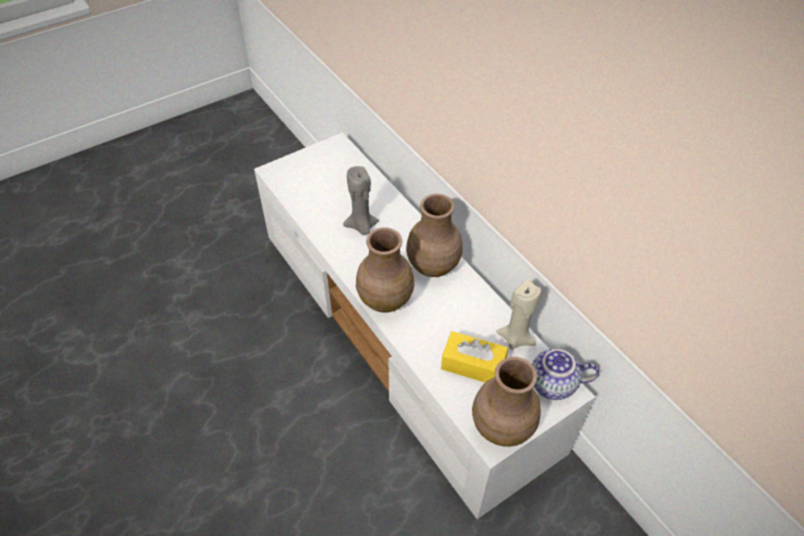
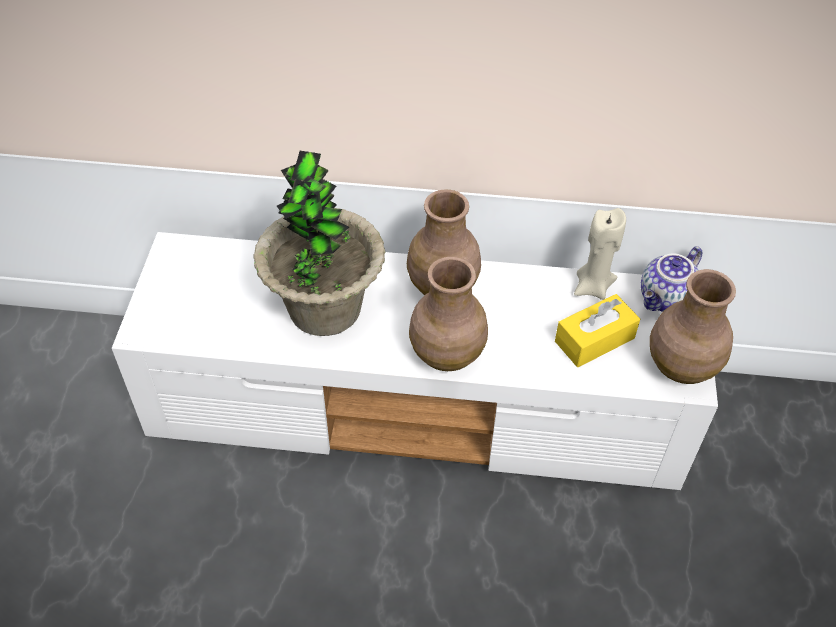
camera: 50 degrees left, 0 degrees up
grey candle [343,166,379,235] -> potted plant [254,151,385,336]

